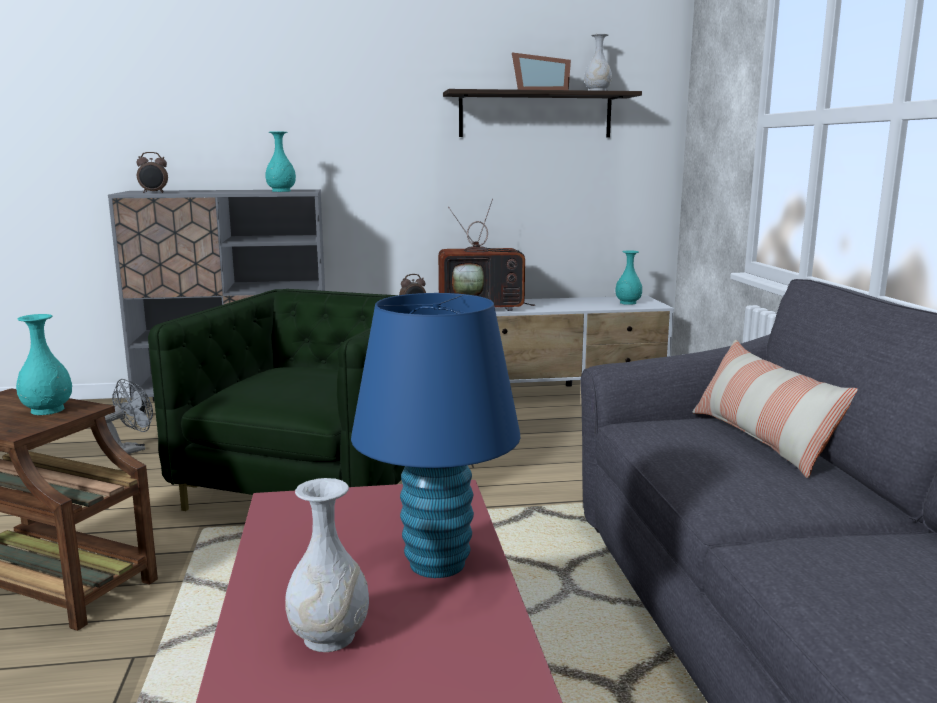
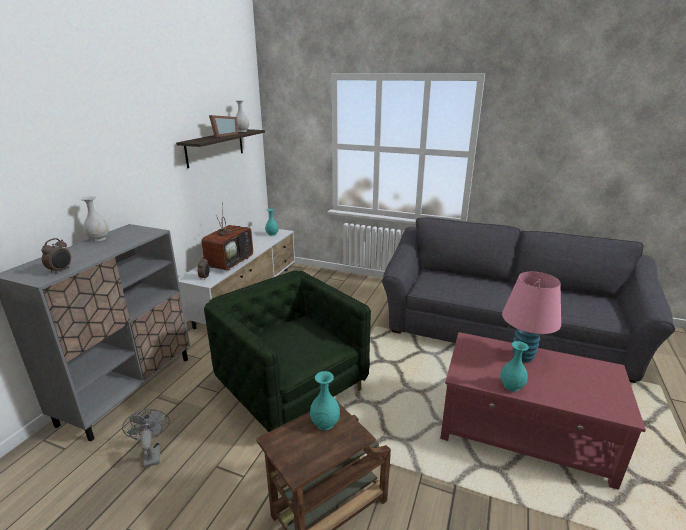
camera: 60 degrees left, 10 degrees up
turquoise vase [265,132,296,192] -> turquoise vase moved to [500,341,529,392]
white vase [285,478,369,652] -> white vase moved to [81,196,109,242]
blue table lamp [351,293,520,578] -> pink table lamp [502,272,561,363]
pillow [692,340,858,479] -> none

